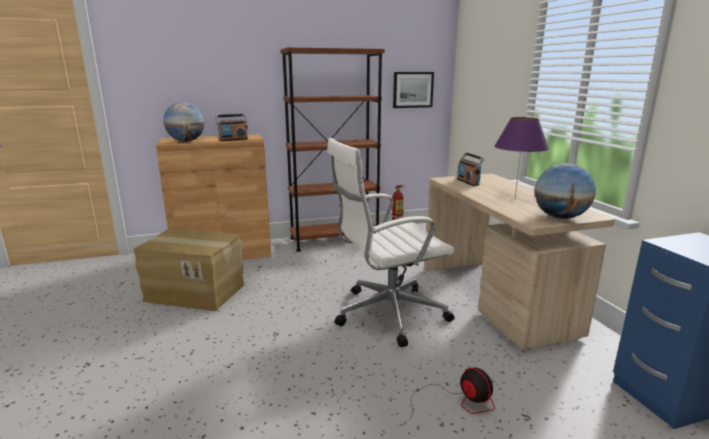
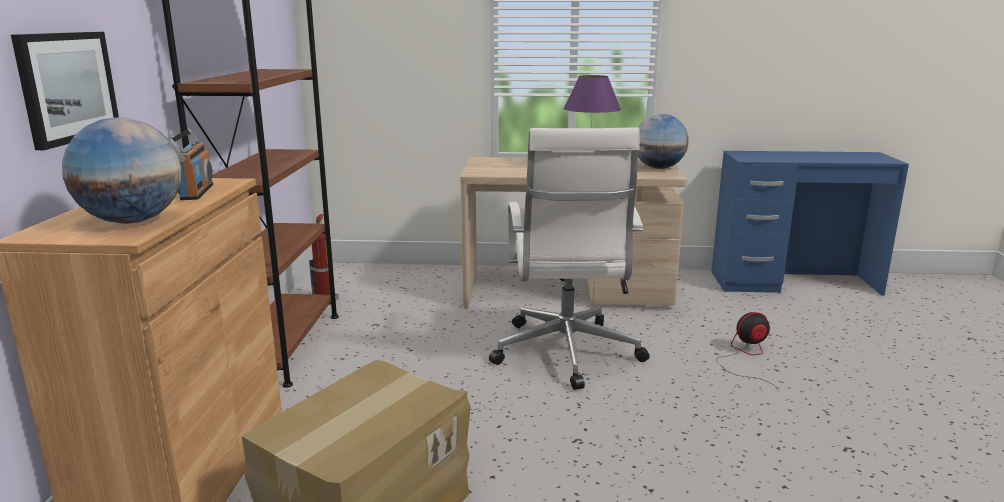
camera: 70 degrees left, 0 degrees up
picture [393,72,434,108] -> picture moved to [11,32,119,150]
radio [457,152,484,186] -> none

